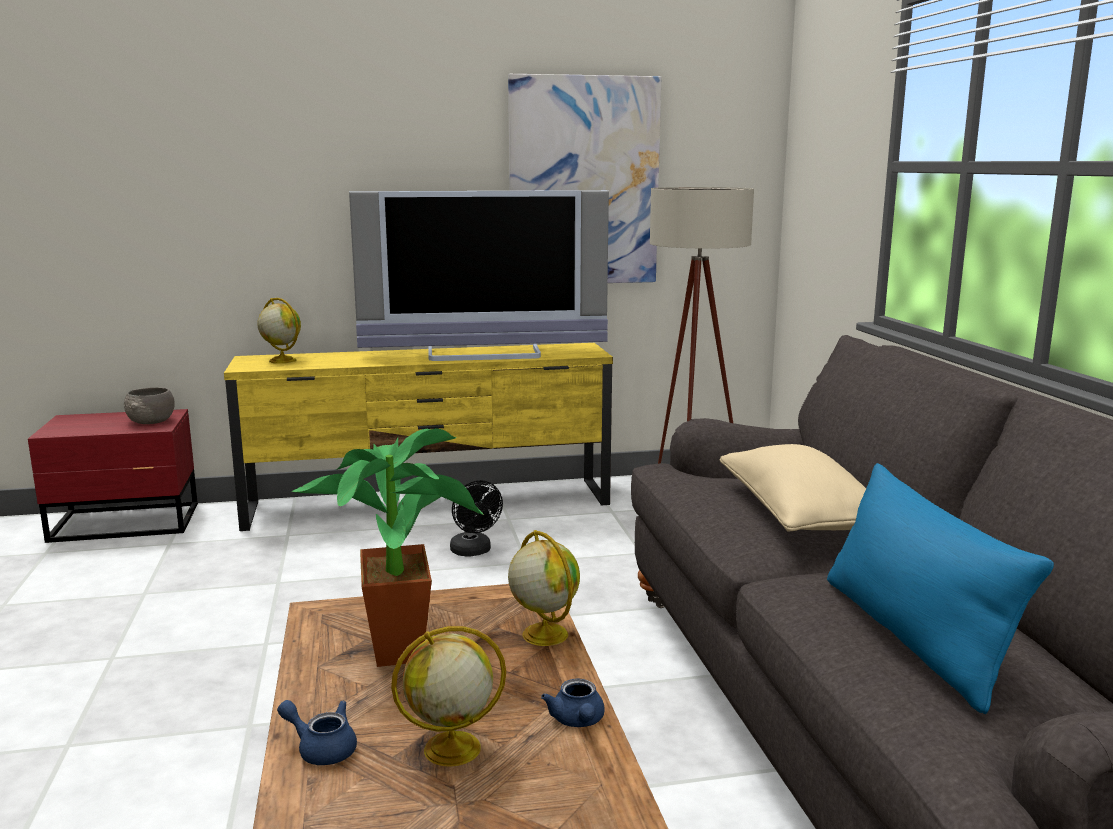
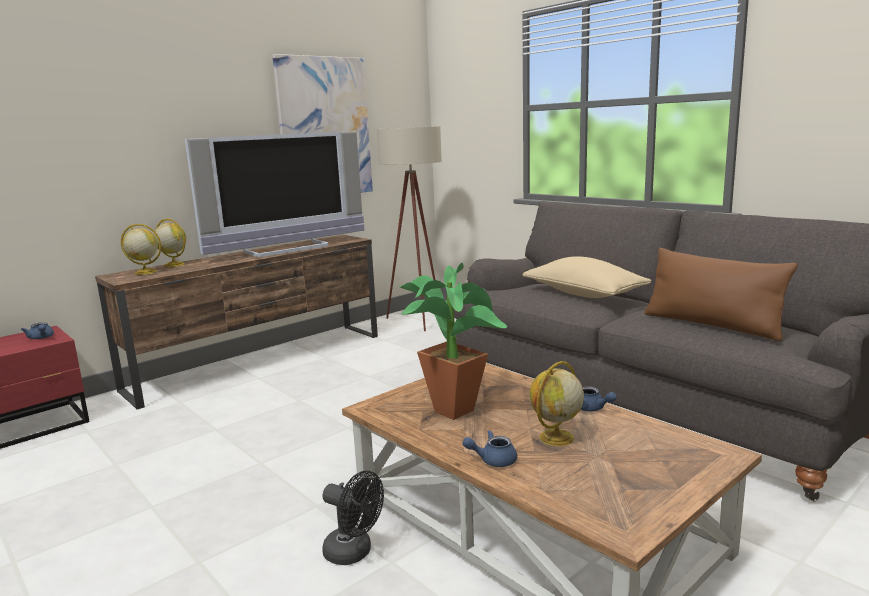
camera: 30 degrees left, 0 degrees up
grey bowl [124,387,175,424] -> blue teapot [21,322,54,339]
yellow tv stand [224,343,613,531] -> brown tv stand [95,235,378,410]
black fan [450,480,503,556] -> black fan moved to [322,471,384,565]
globe [508,530,580,646] -> globe moved to [154,218,186,267]
blue pillow [827,463,1054,714] -> brown pillow [645,248,798,341]

